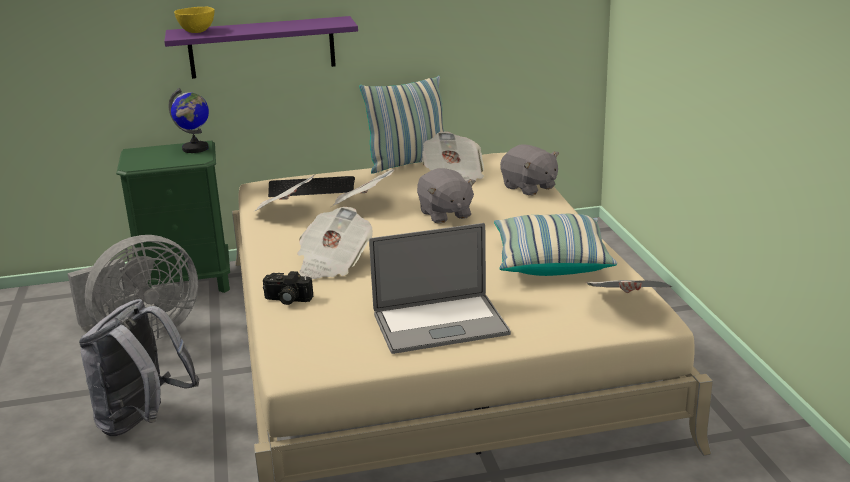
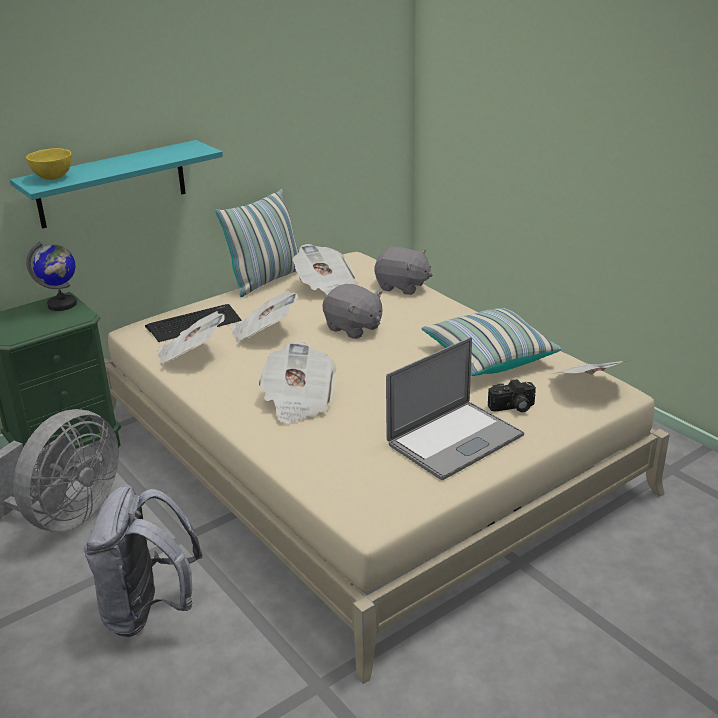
camera: 25 degrees left, 5 degrees up
purple shelf [164,16,358,79] -> turquoise shelf [10,140,223,229]
camera [263,271,313,305] -> camera moved to [488,379,536,412]

